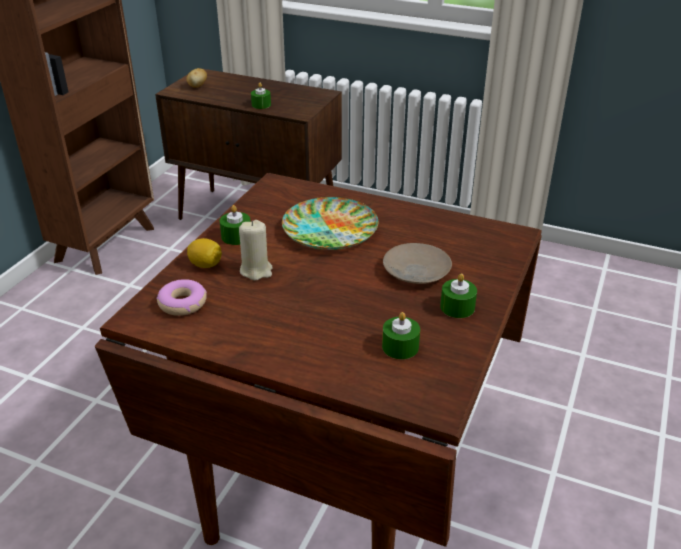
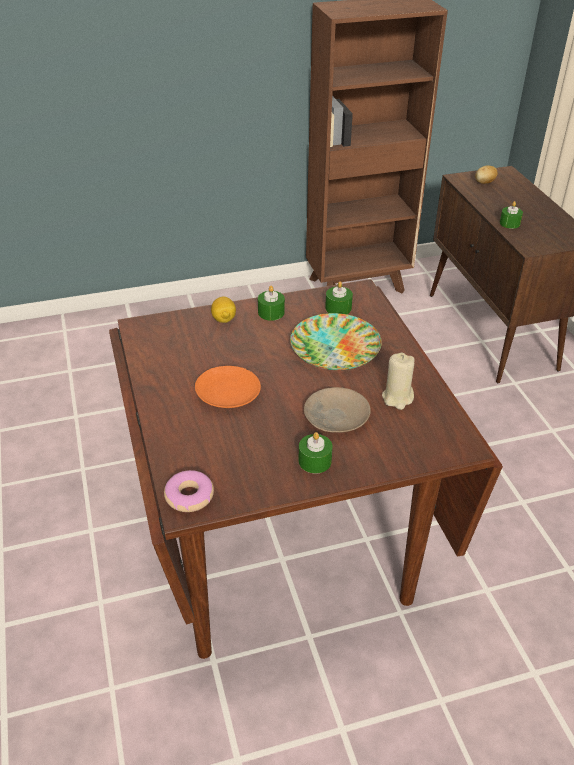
camera: 50 degrees right, 5 degrees up
donut [156,279,207,316] -> donut moved to [164,470,214,512]
beige candle [239,220,272,281] -> beige candle moved to [382,353,414,410]
green candle [382,312,420,359] -> green candle moved to [325,281,353,314]
none -> orange plate [195,366,261,408]

